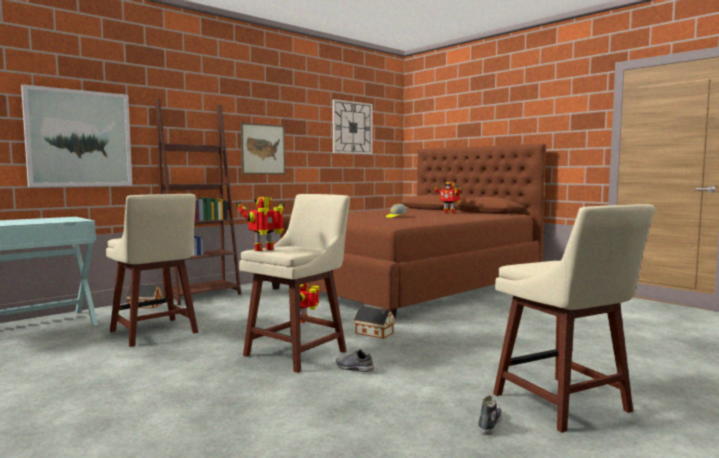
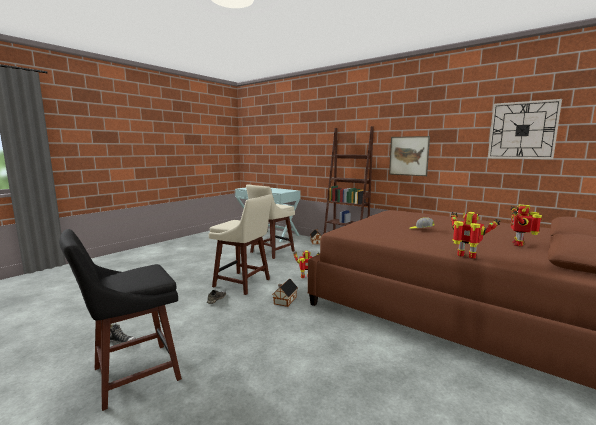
camera: 80 degrees right, 5 degrees up
picture [21,84,132,187] -> none
toy robot [236,197,285,251] -> toy robot moved to [451,212,501,259]
beige stool [493,204,655,433] -> black stool [59,229,182,411]

